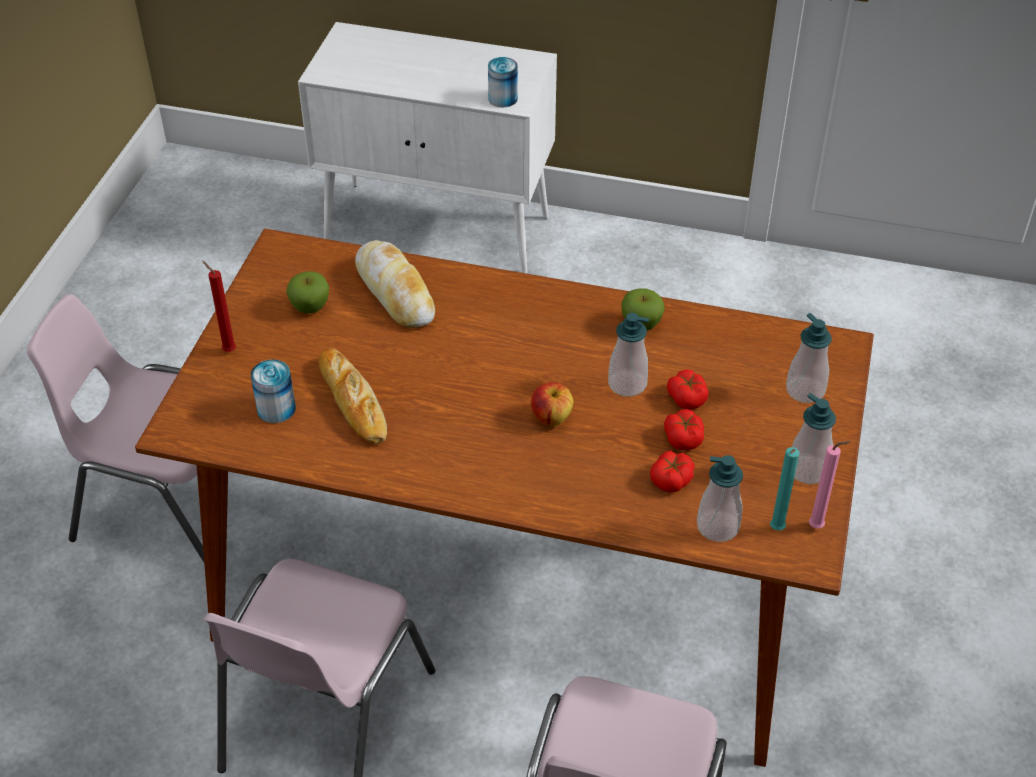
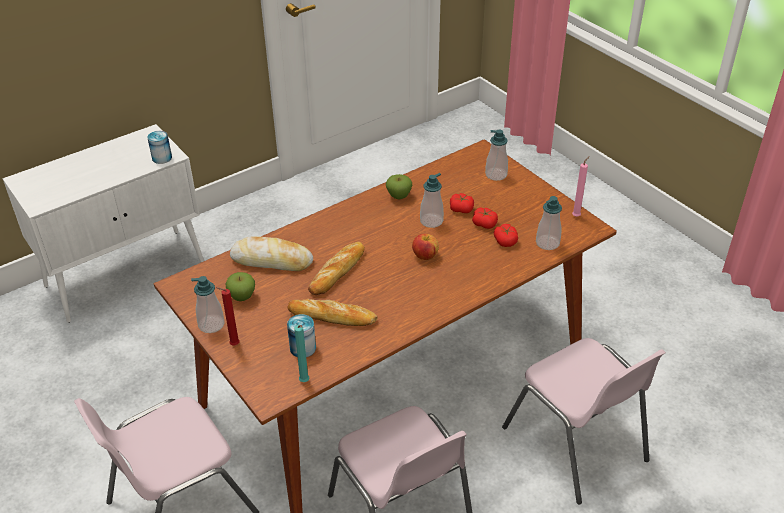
camera: 50 degrees left, 5 degrees down
turquoise candle [770,447,799,531] -> turquoise candle moved to [294,325,309,382]
soap dispenser [792,393,836,484] -> soap dispenser moved to [191,276,225,333]
none -> bread [308,242,365,295]

